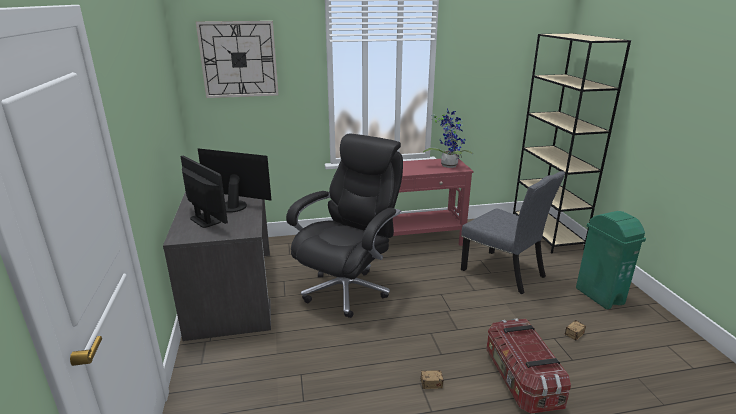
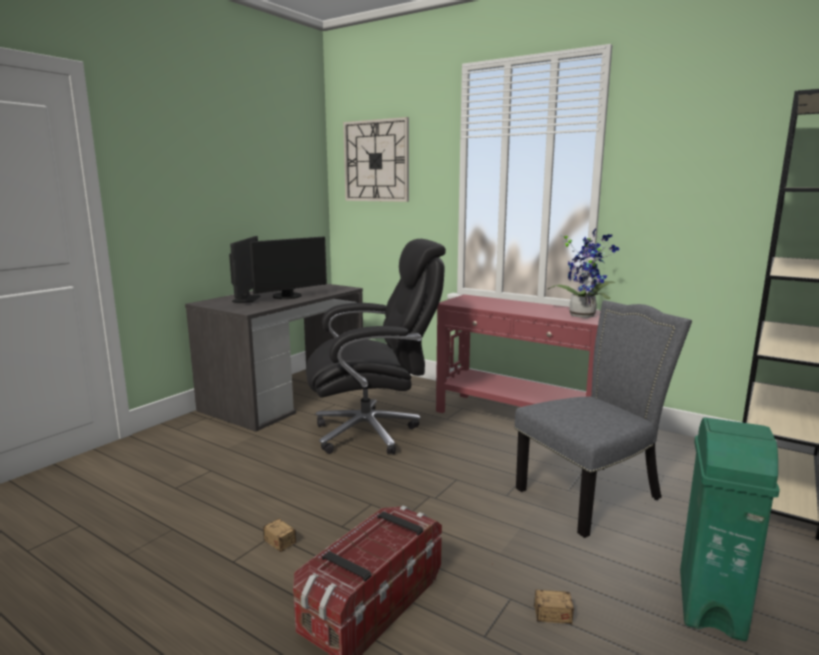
camera: 45 degrees right, 10 degrees down
monitor [198,148,272,213] -> monitor turned 75 degrees clockwise [250,236,327,299]
grey chair [461,171,565,294] -> grey chair turned 120 degrees counterclockwise [514,300,692,538]

